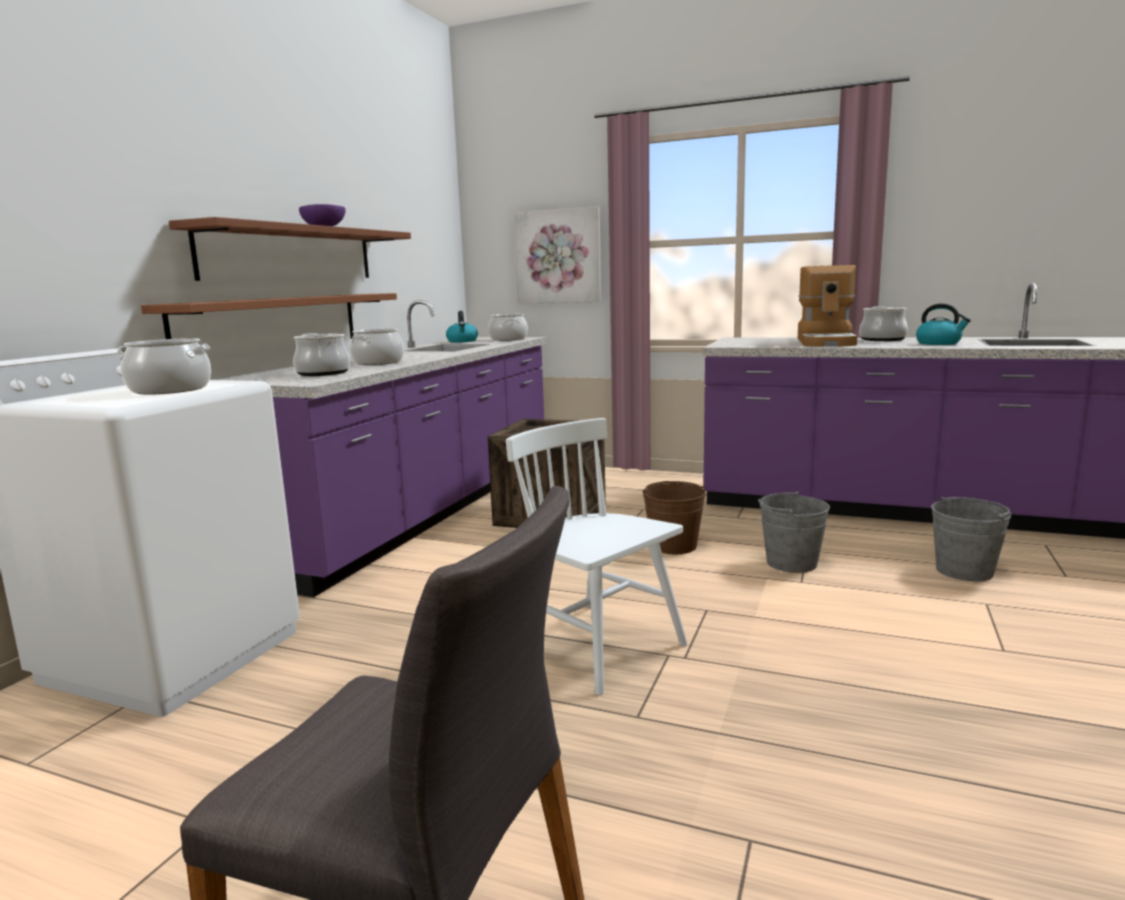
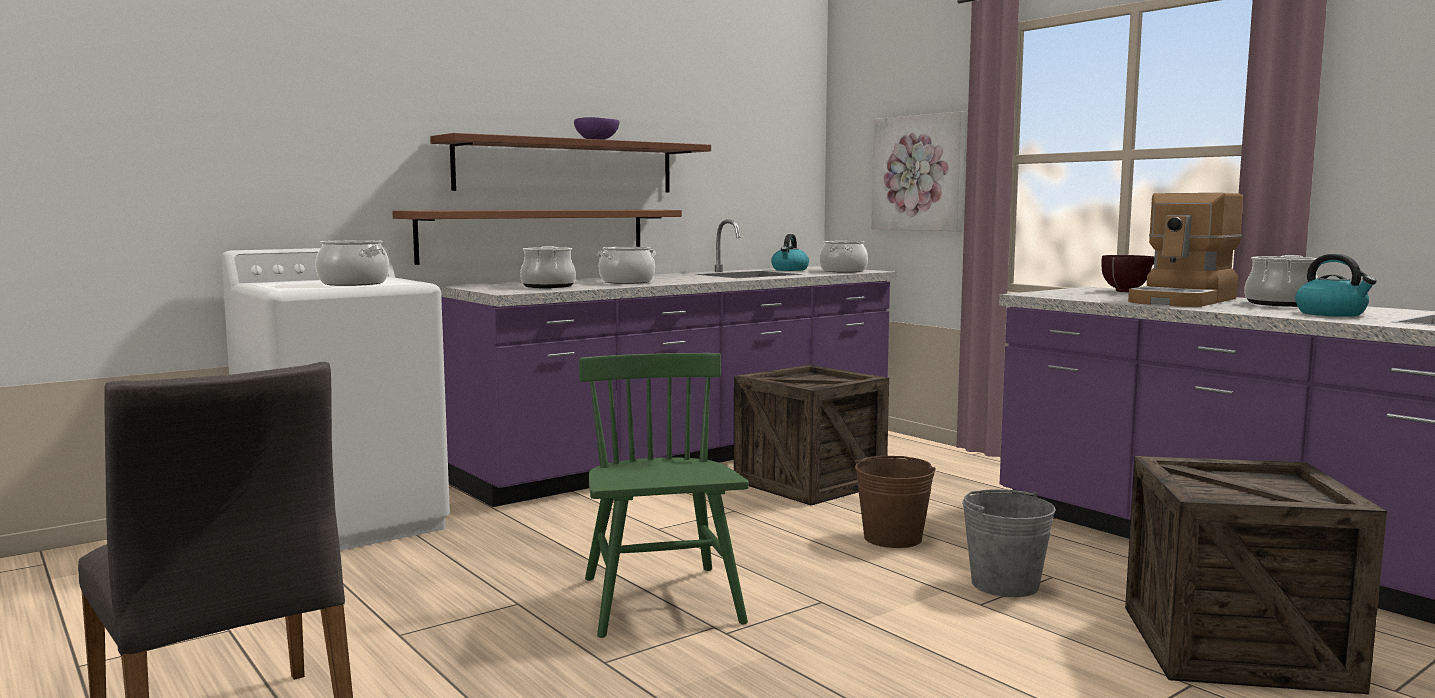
camera: 30 degrees right, 5 degrees down
white chair [506,418,688,695] -> green chair [579,353,749,638]
grey bucket [931,496,1012,581] -> crate [1125,456,1387,694]
none -> brown bowl [1101,255,1155,292]

